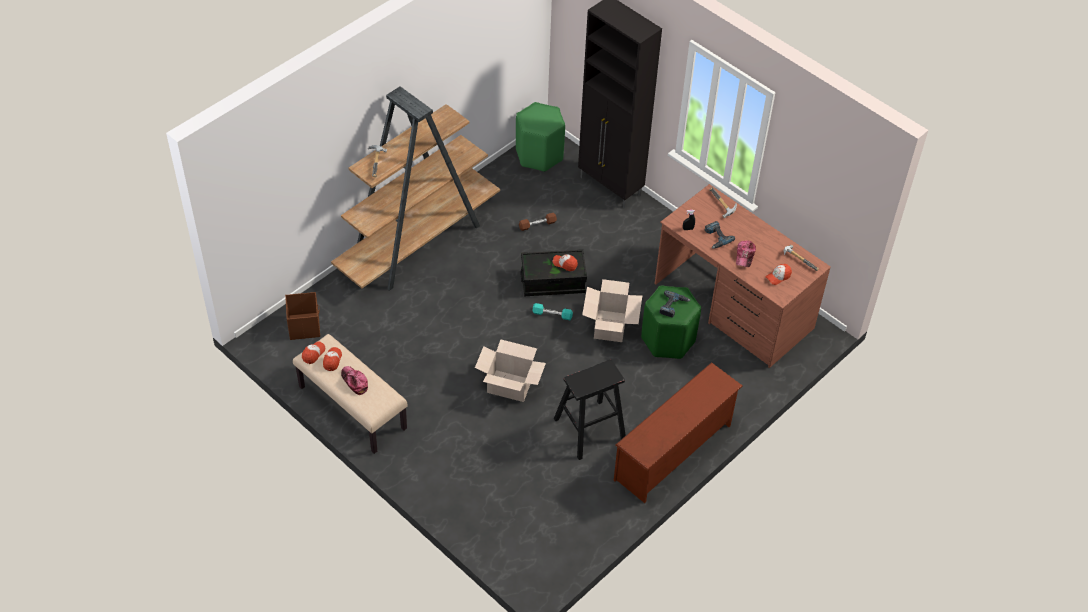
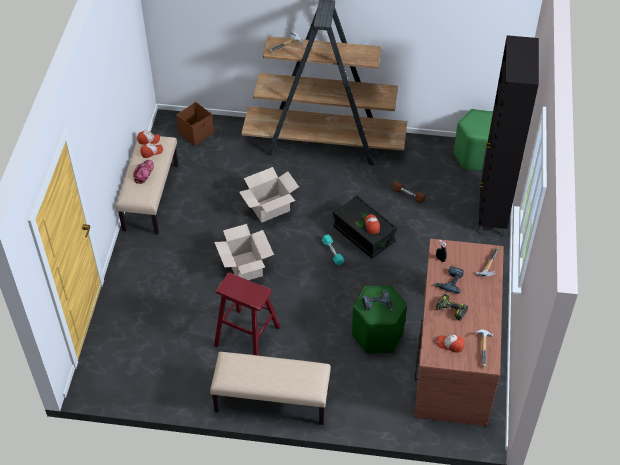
camera: 55 degrees right, 0 degrees up
black stool [554,360,626,460] -> red stool [214,273,280,356]
cardboard box [582,279,642,342] -> cardboard box moved to [239,167,299,223]
brown shoe rack [614,362,743,503] -> beige bench [210,352,331,425]
cap [736,241,756,267] -> power drill [436,294,468,321]

